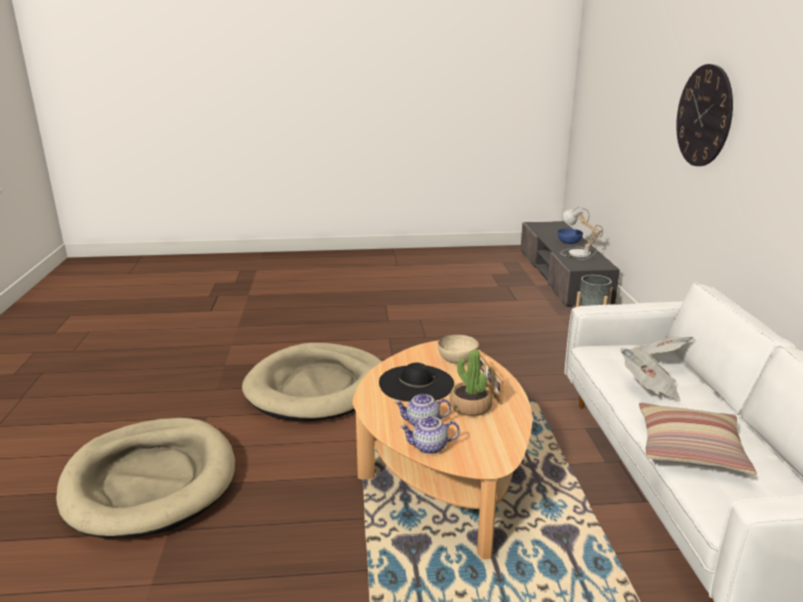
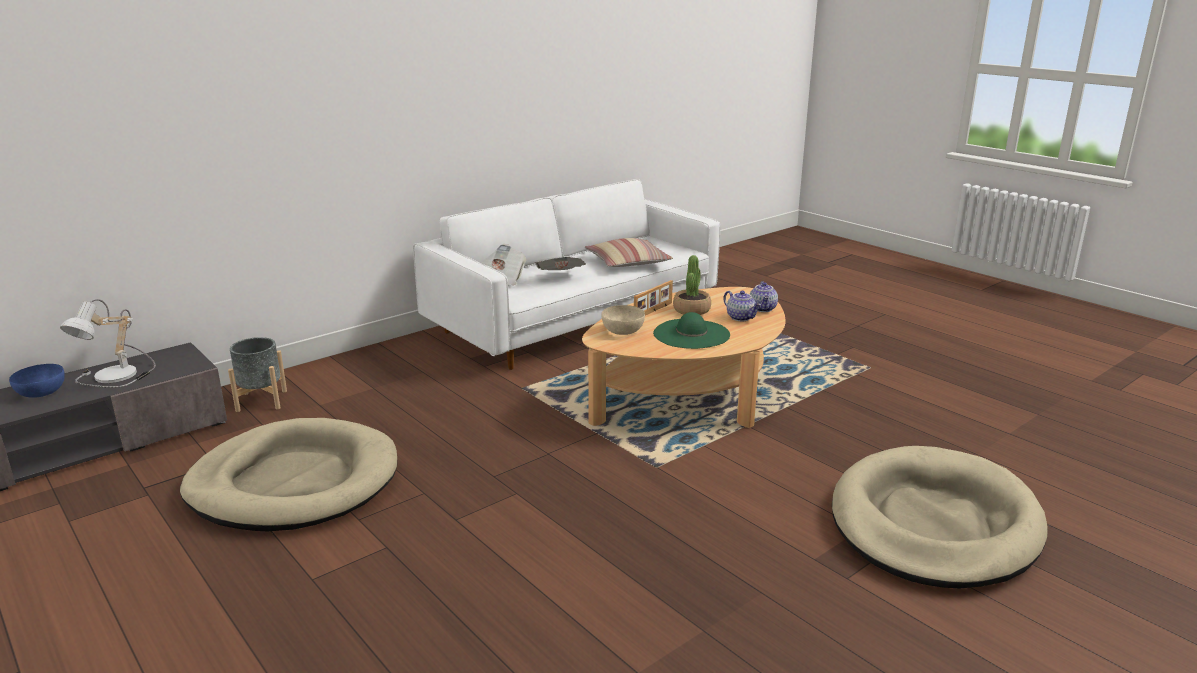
camera: 125 degrees left, 0 degrees up
beige dog bed [242,343,382,421] -> beige dog bed moved to [180,418,397,531]
black hat [379,362,454,402] -> green hat [653,312,730,349]
teapot [400,416,460,454] -> teapot turned 45 degrees clockwise [750,281,778,312]
wall clock [676,64,733,166] -> none

